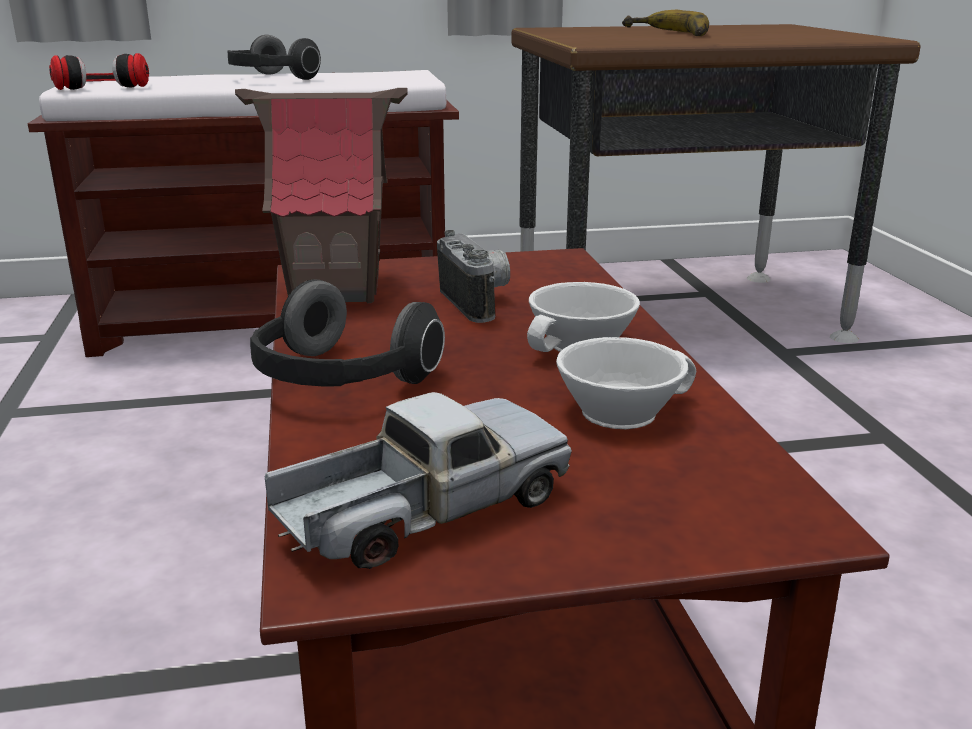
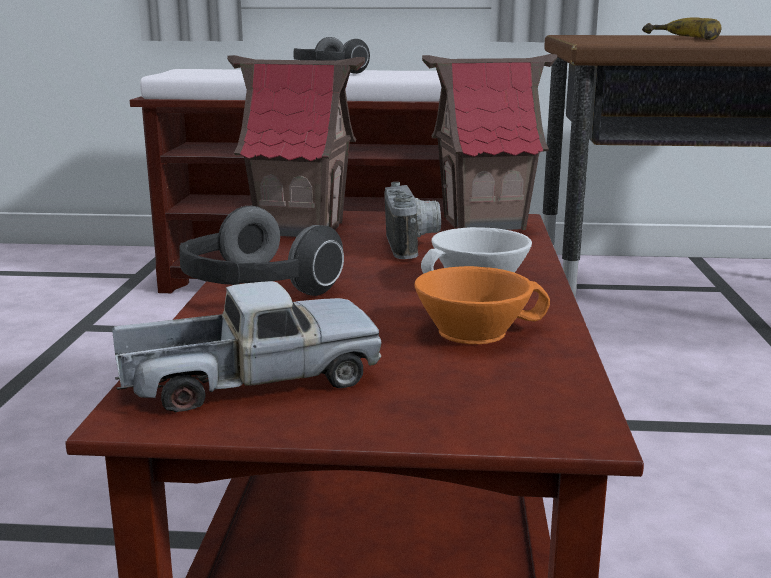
camera: 15 degrees right, 5 degrees down
headphones [49,53,149,90] -> none
white cup [556,337,696,429] -> orange cup [414,266,550,344]
none -> toy house [422,54,557,230]

